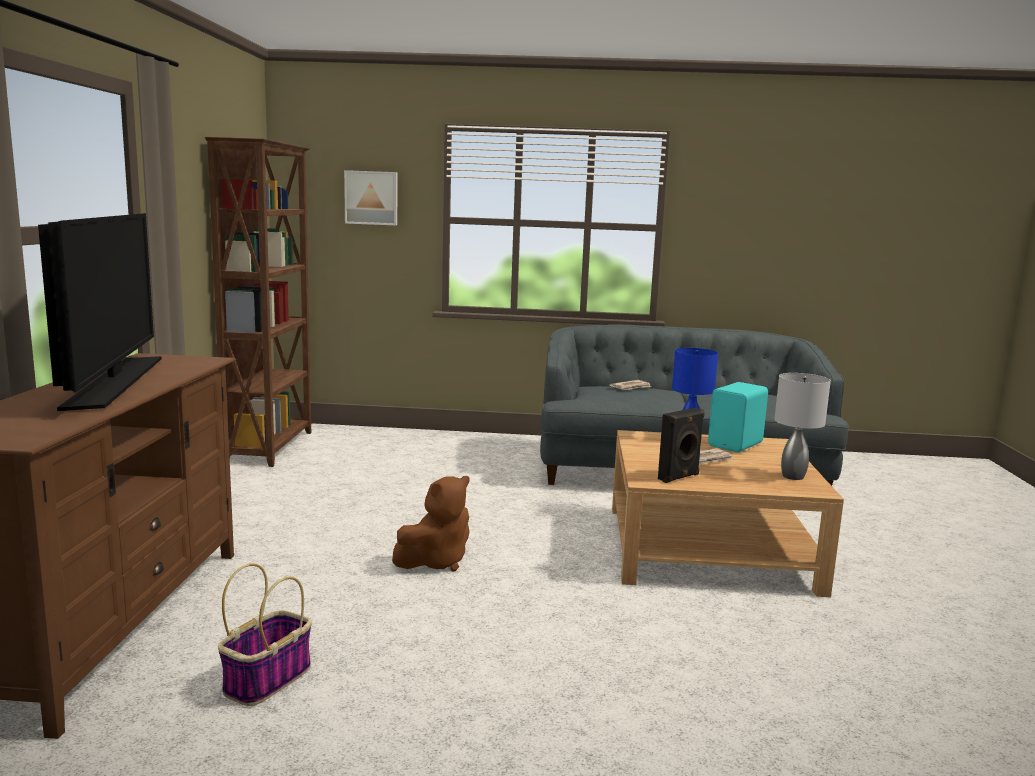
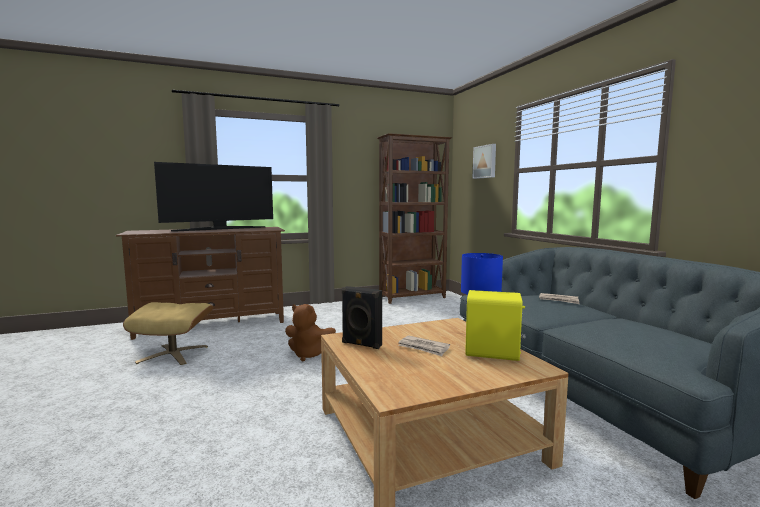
camera: 65 degrees right, 5 degrees down
basket [218,563,312,706] -> beige ottoman [123,302,213,365]
turquoise speaker [708,382,768,452] -> yellow speaker [465,290,526,361]
grey table lamp [774,373,831,480] -> none

